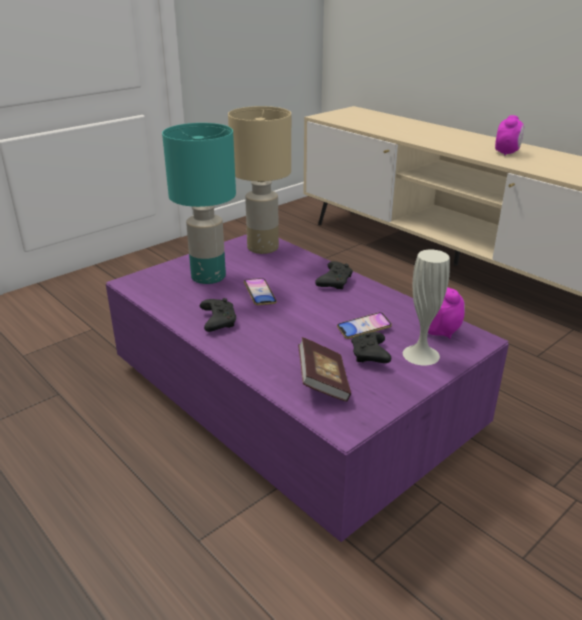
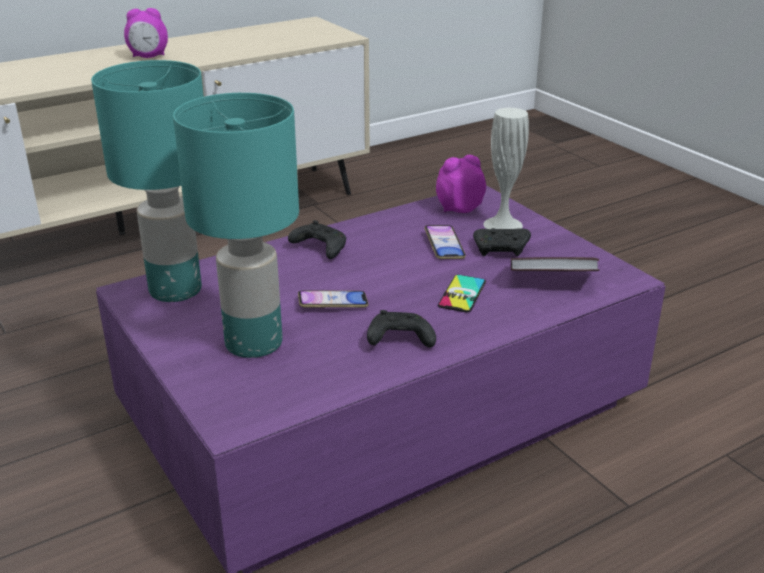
camera: 80 degrees left, 0 degrees up
beige table lamp [228,106,291,254] -> turquoise table lamp [91,60,204,302]
alarm clock [495,115,524,155] -> alarm clock turned 135 degrees clockwise [124,8,168,58]
none -> phone [438,275,486,312]

